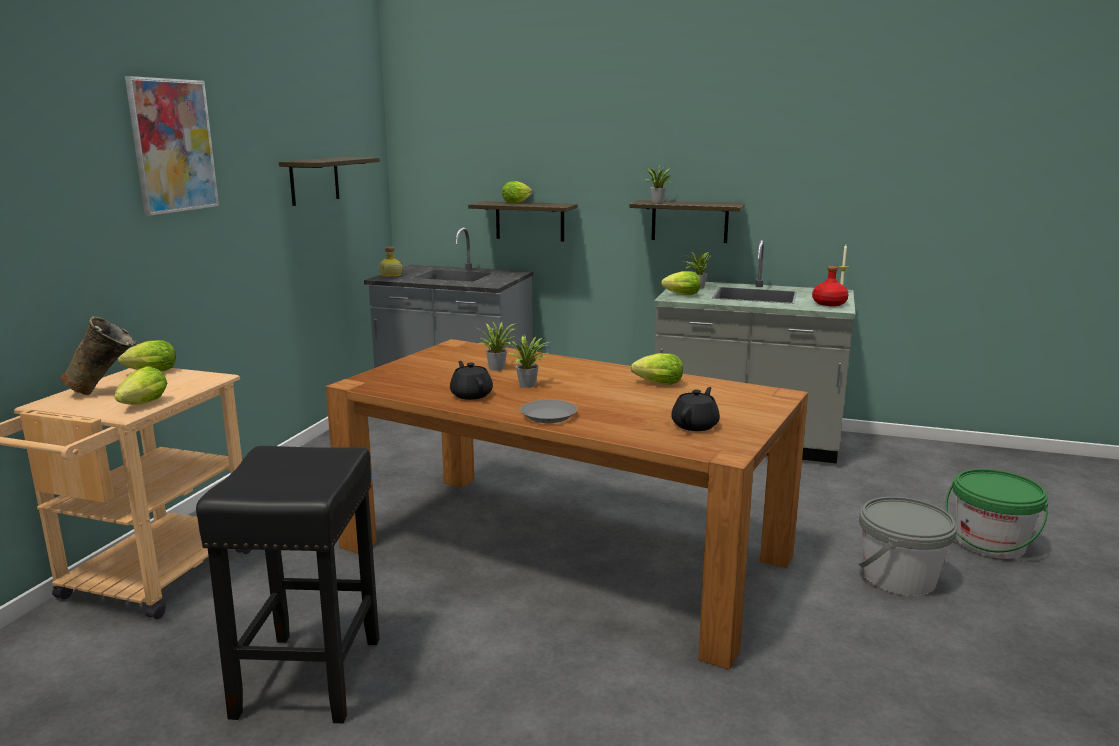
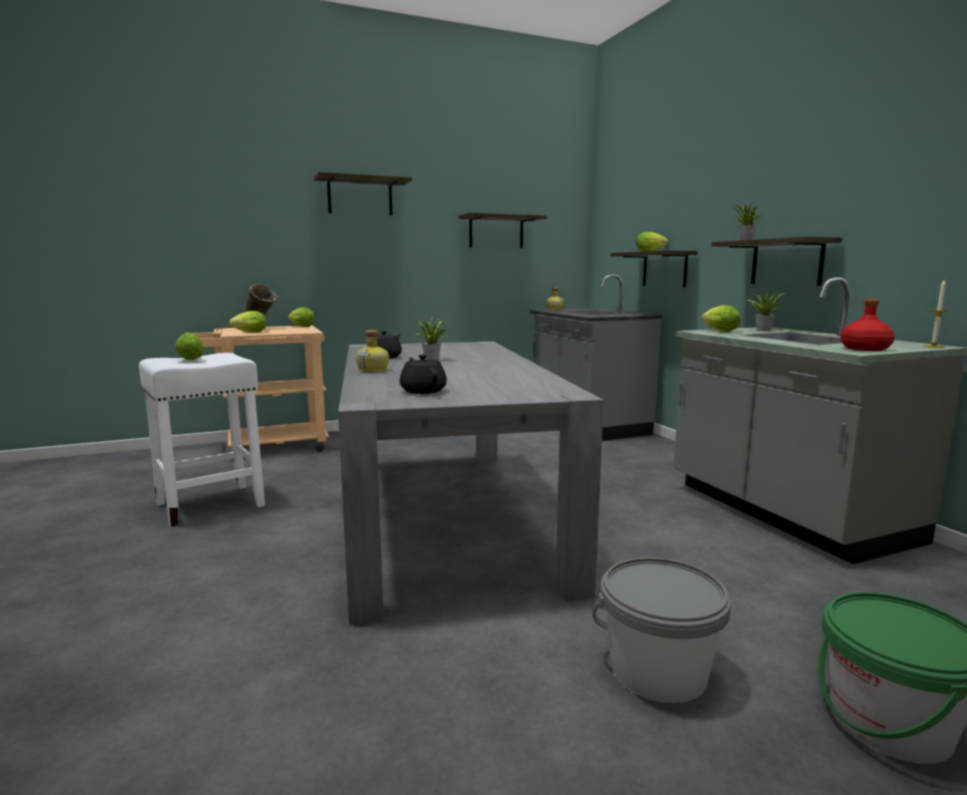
camera: 50 degrees right, 5 degrees down
picture [125,76,219,216] -> shelf [314,172,412,215]
black stool [196,446,379,723] -> white stool [139,353,265,527]
brown dining table [326,339,808,670] -> grey dining table [338,341,604,625]
potted plant [478,321,517,371] -> none
grey plate [520,400,577,423] -> bottle [356,330,389,372]
lettuce [631,353,683,385] -> lettuce moved to [175,332,204,360]
black teapot [671,387,720,431] -> black teapot turned 105 degrees counterclockwise [399,355,447,394]

